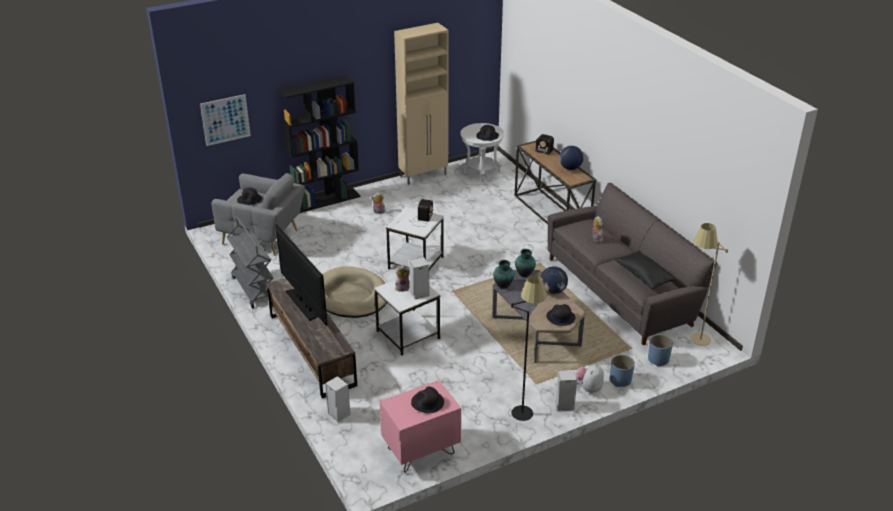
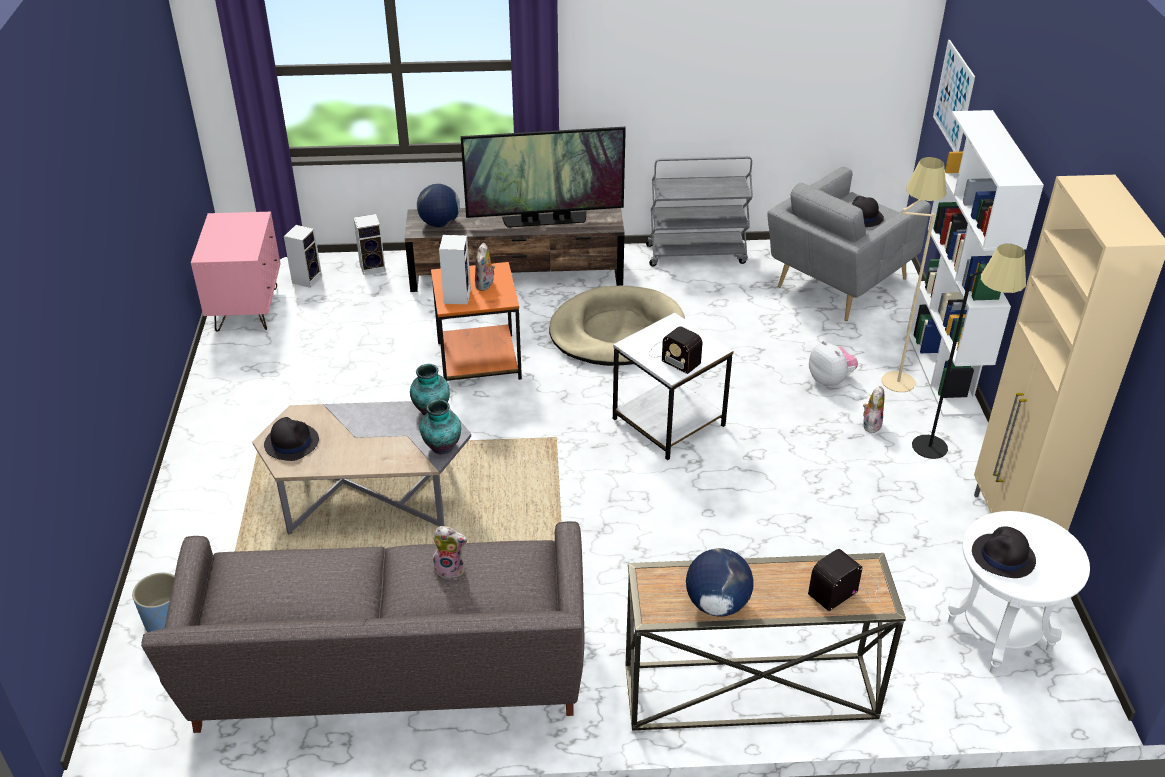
camera: 115 degrees right, 5 degrees up
black bookcase [279,75,360,213] -> white bookcase [907,110,1044,417]
white side table [374,274,440,356] -> orange side table [431,262,522,381]
black hat [411,386,444,413] -> none
black floor lamp [511,275,546,421] -> black floor lamp moved to [912,244,1026,459]
globe [540,266,568,294] -> globe moved to [417,184,460,227]
speaker [555,370,577,411] -> speaker moved to [284,225,322,288]
plush toy [575,364,604,394] -> plush toy moved to [809,341,858,388]
blue planter [610,355,635,387] -> none
black pillow [615,251,677,290] -> none
beige floor lamp [691,223,728,346] -> beige floor lamp moved to [882,157,947,392]

